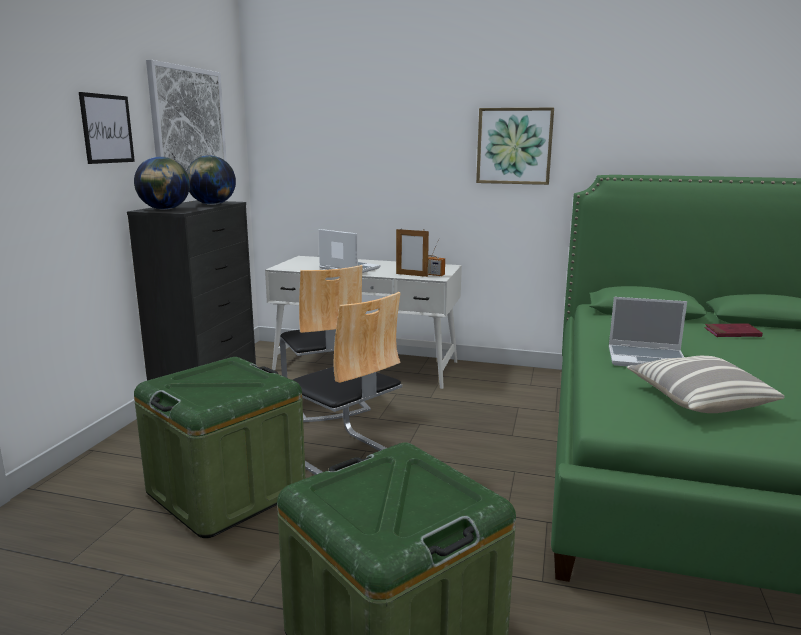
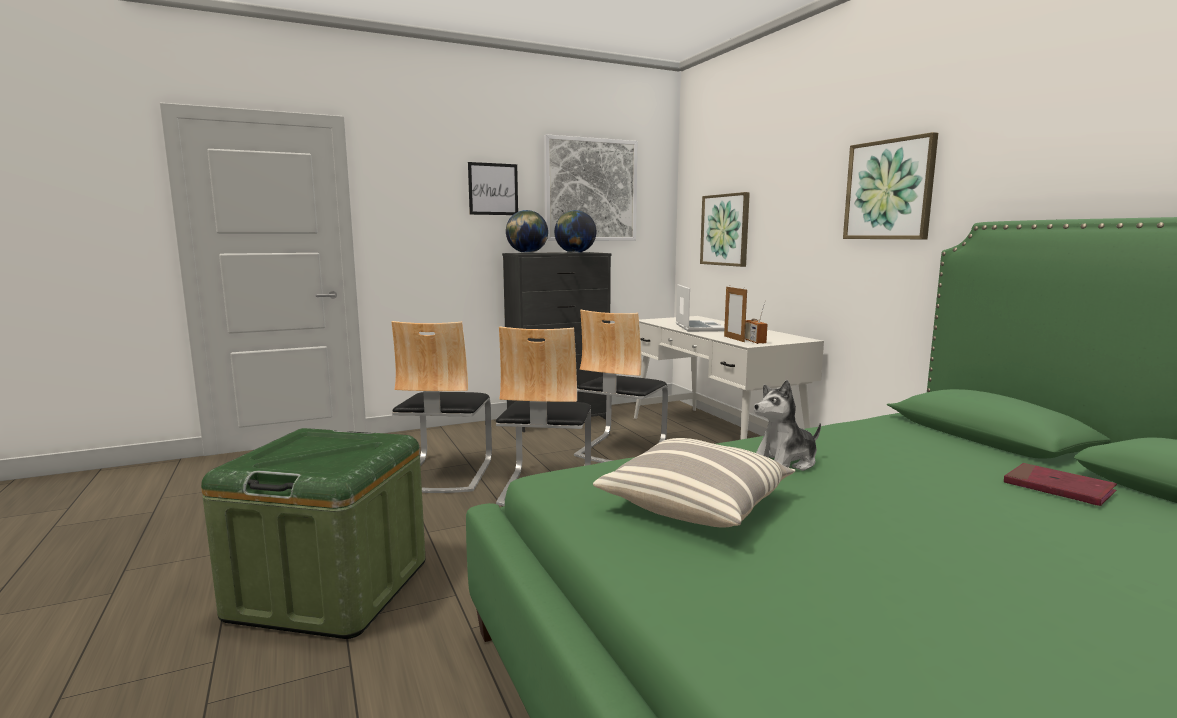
camera: 50 degrees right, 5 degrees down
green storage box [134,357,306,538] -> chair [392,321,492,493]
laptop [609,297,687,366] -> plush toy [754,380,821,471]
none -> picture [700,192,750,267]

